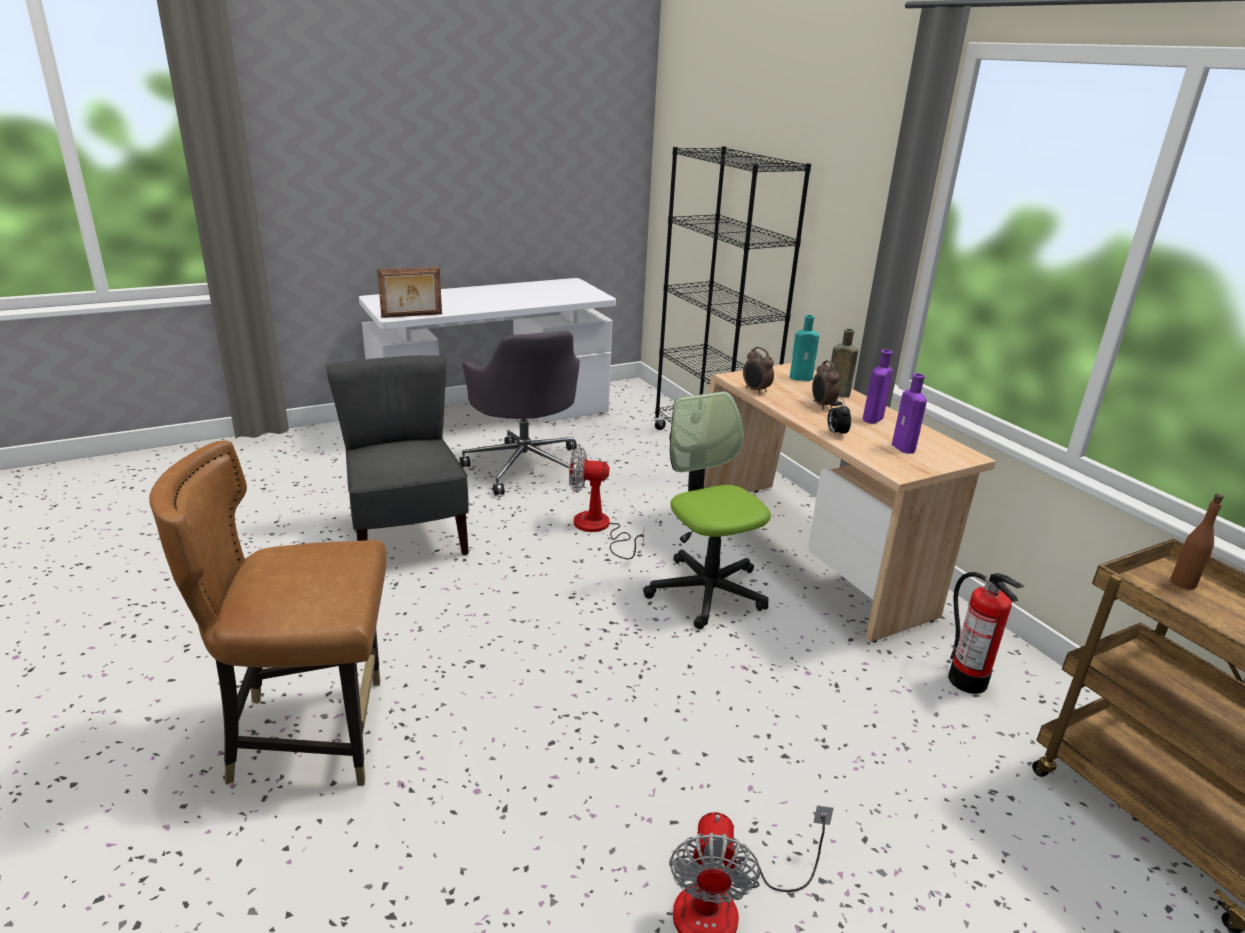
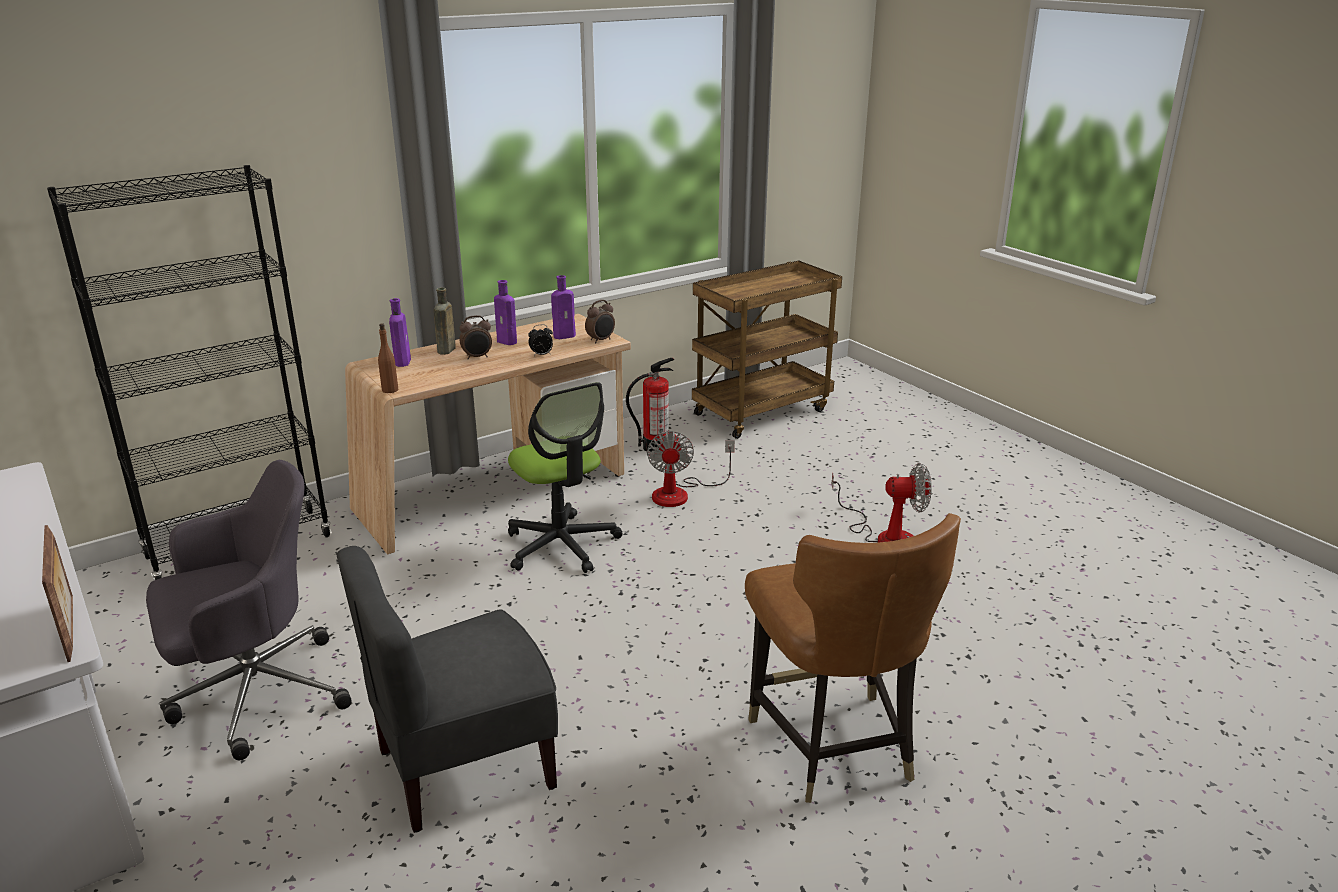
camera: 95 degrees left, 0 degrees up
fan [569,447,645,559] -> fan moved to [647,430,735,507]
office chair [643,391,771,629] -> office chair turned 90 degrees counterclockwise [508,382,623,573]
alarm clock [743,347,774,394] -> alarm clock moved to [585,300,615,343]
turquoise bottle [790,315,819,381] -> purple bottle [389,298,411,367]
brown bottle [1170,494,1223,590] -> brown bottle moved to [378,323,398,393]

